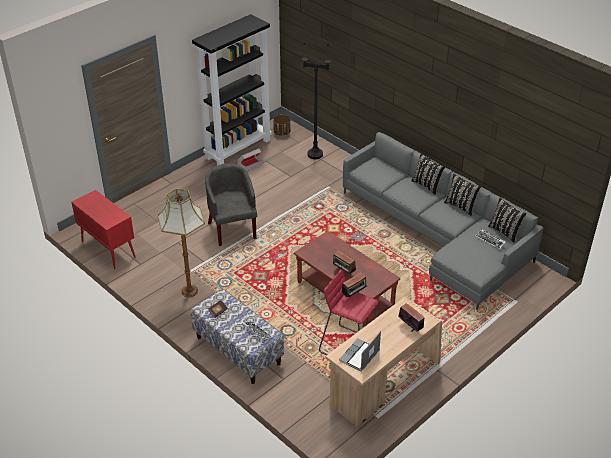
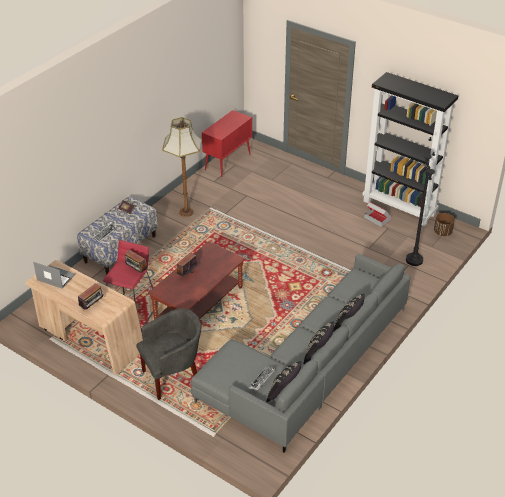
camera: 80 degrees right, 0 degrees up
grey armchair [205,163,257,246] -> grey armchair moved to [136,308,201,400]

